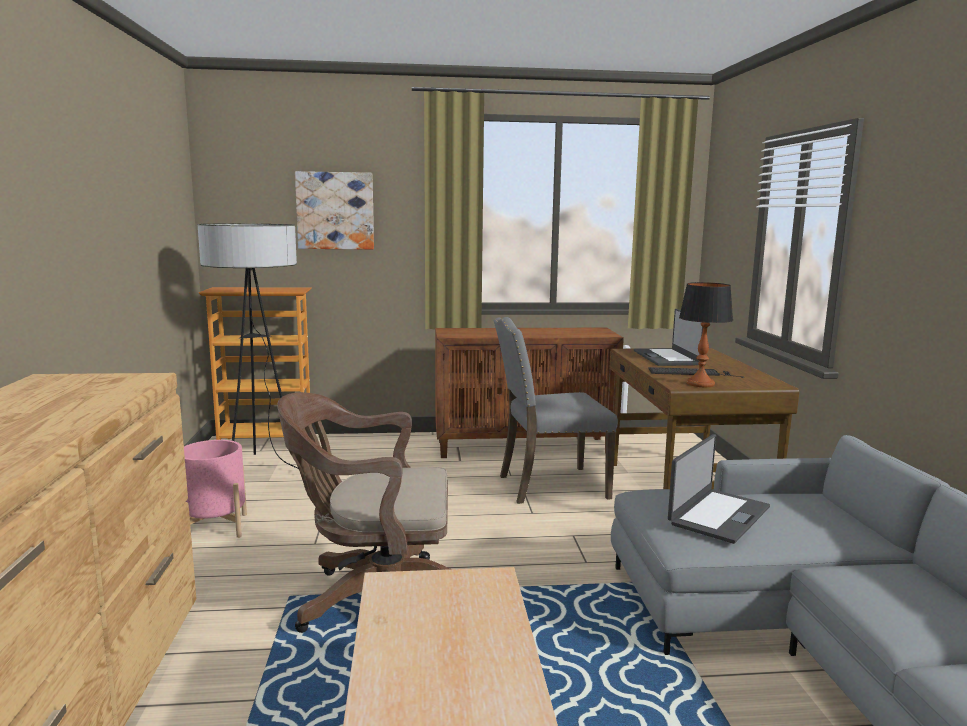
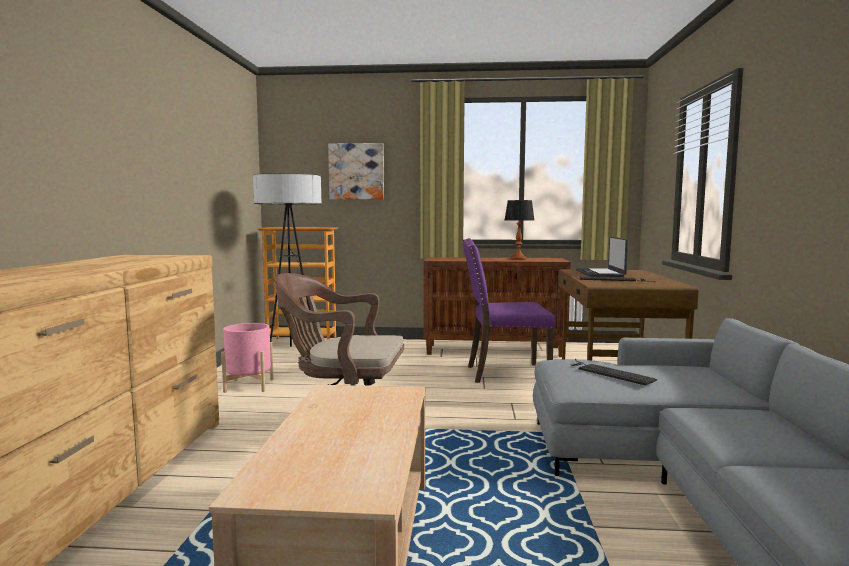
camera: 10 degrees right, 5 degrees down
grey chair [493,317,618,504] -> purple chair [462,238,556,383]
laptop [668,434,770,544] -> keyboard [572,359,657,386]
table lamp [679,282,733,387] -> table lamp moved to [505,200,534,260]

